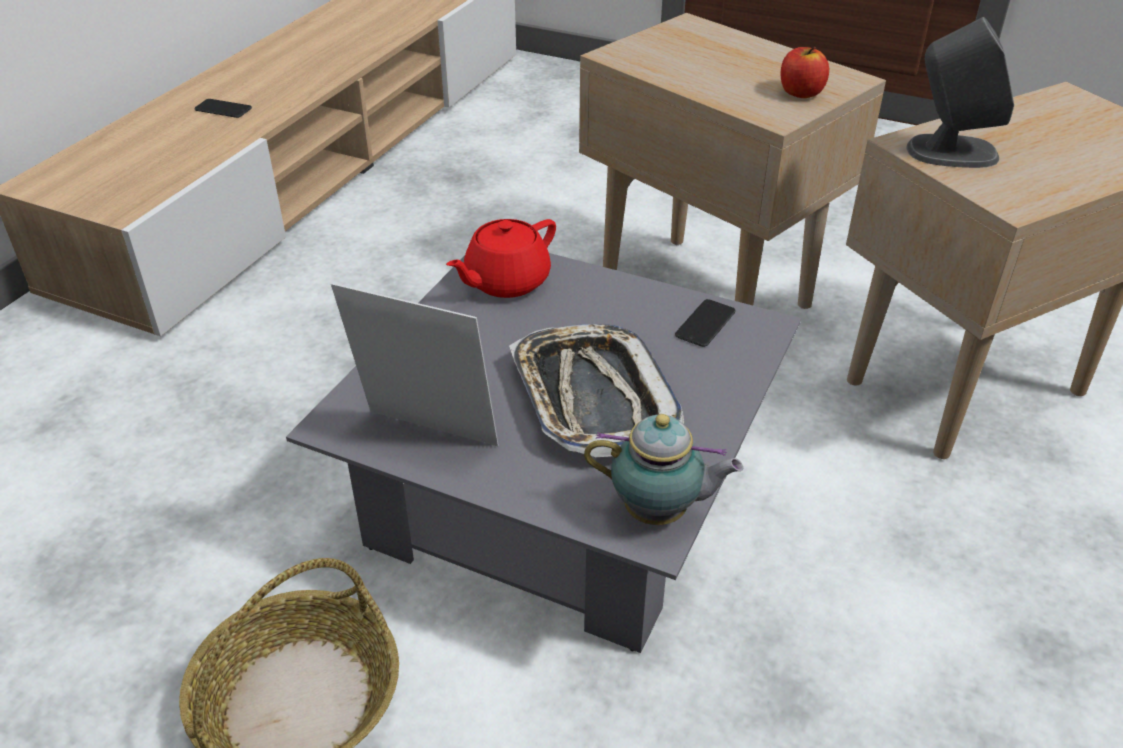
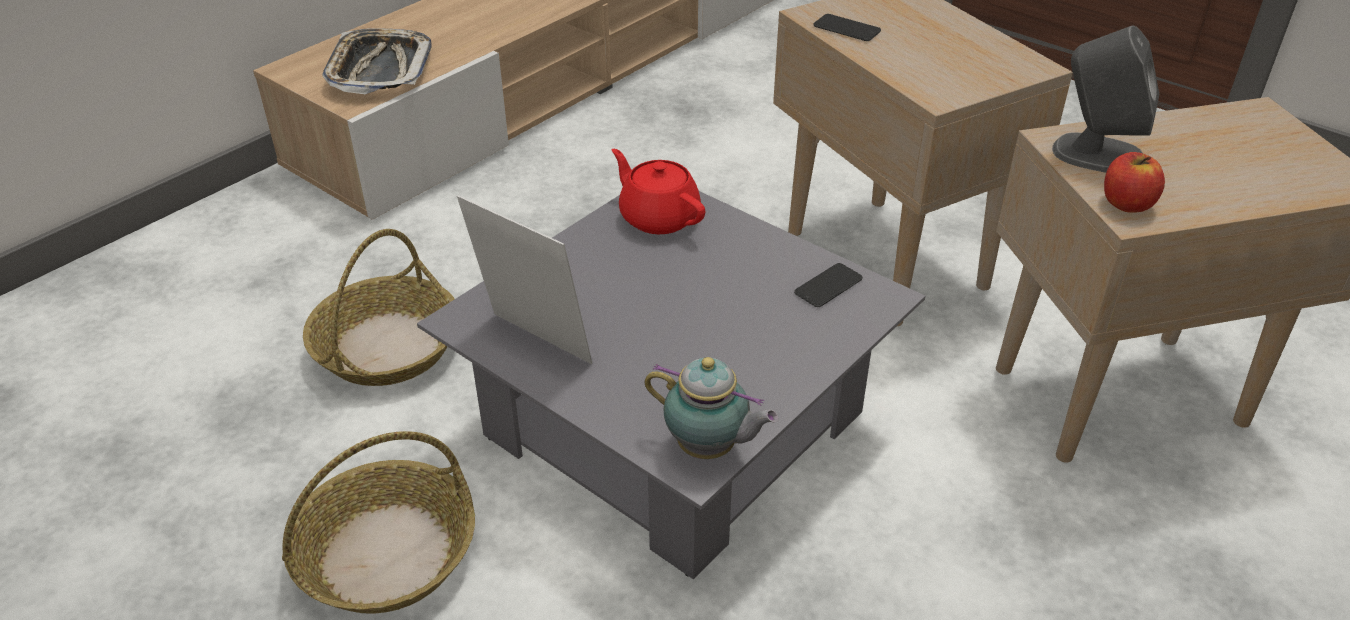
camera: 15 degrees right, 0 degrees up
phone [194,99,252,118] -> phone moved to [813,14,881,41]
red teapot [446,219,556,298] -> red teapot turned 75 degrees clockwise [612,149,705,234]
tray [509,324,684,457] -> tray moved to [322,28,432,95]
apple [781,47,829,98] -> apple moved to [1104,152,1165,213]
none -> basket [303,229,455,386]

